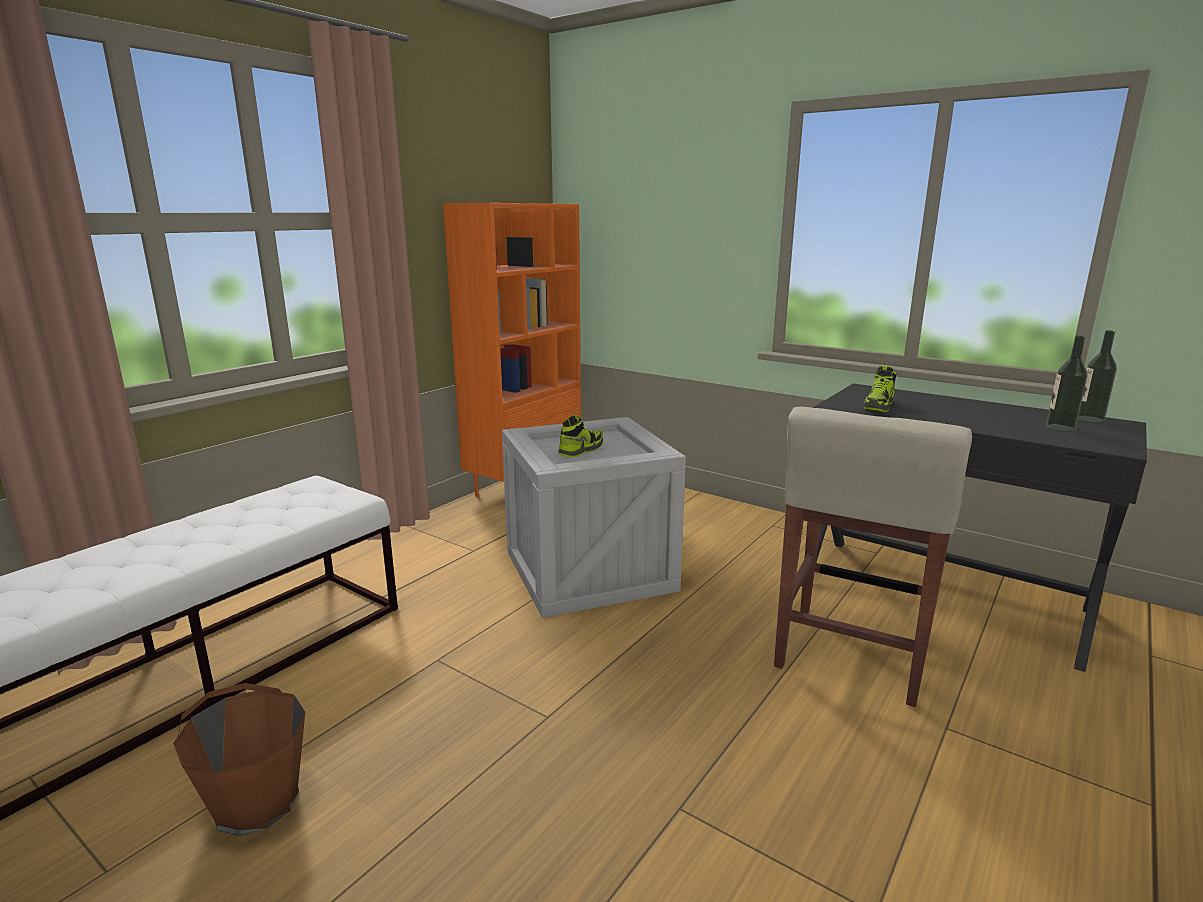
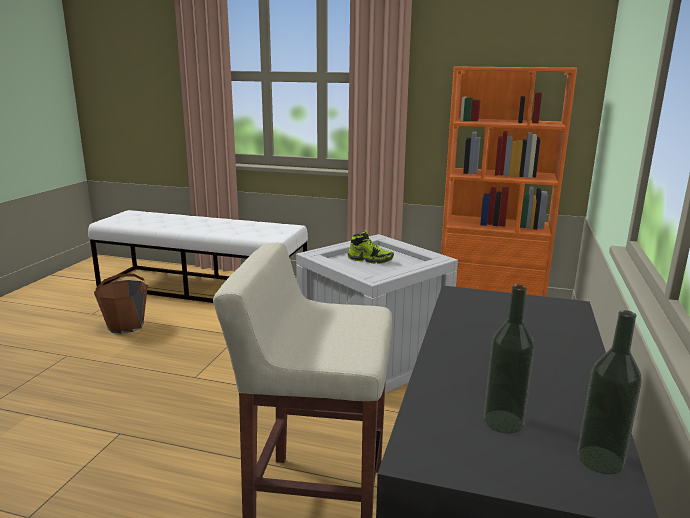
camera: 70 degrees right, 0 degrees up
shoe [863,365,896,412] -> none

